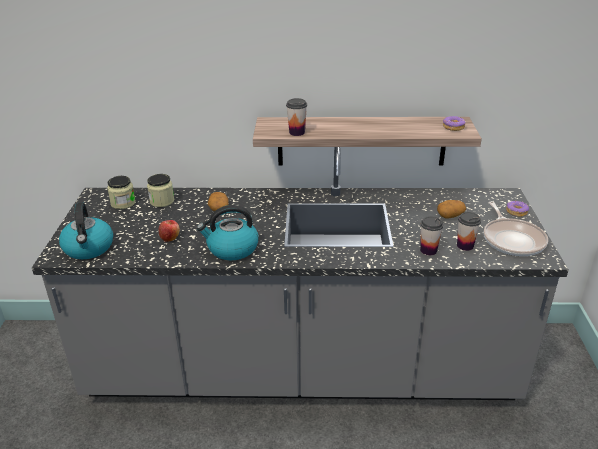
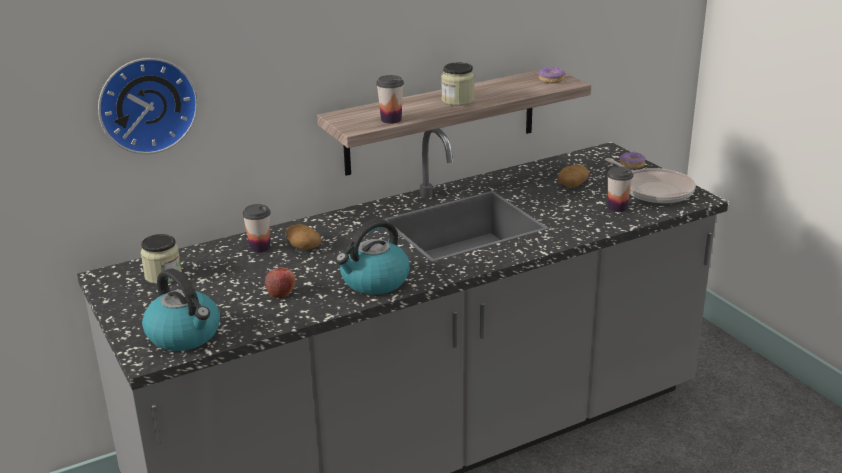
camera: 30 degrees left, 5 degrees down
jar [147,174,174,207] -> jar moved to [441,62,475,106]
cup [420,216,444,255] -> cup moved to [242,204,271,253]
none -> wall clock [98,58,198,154]

